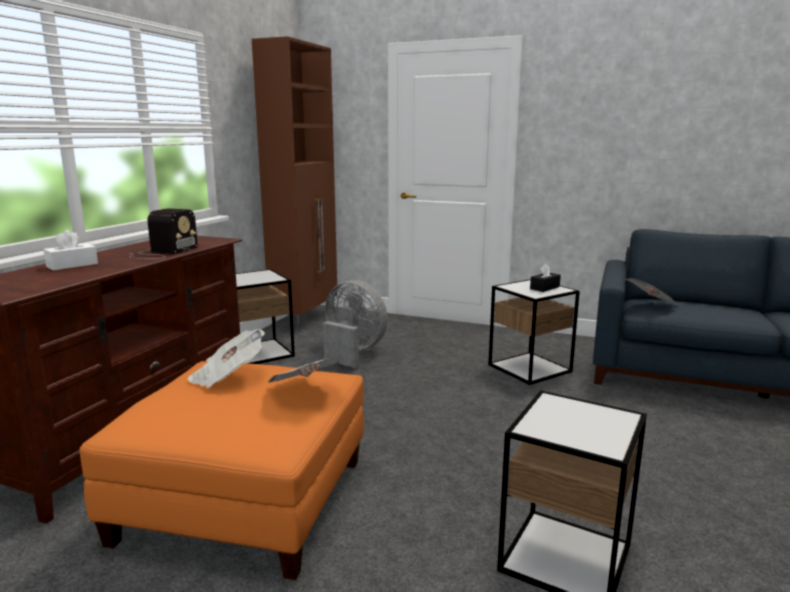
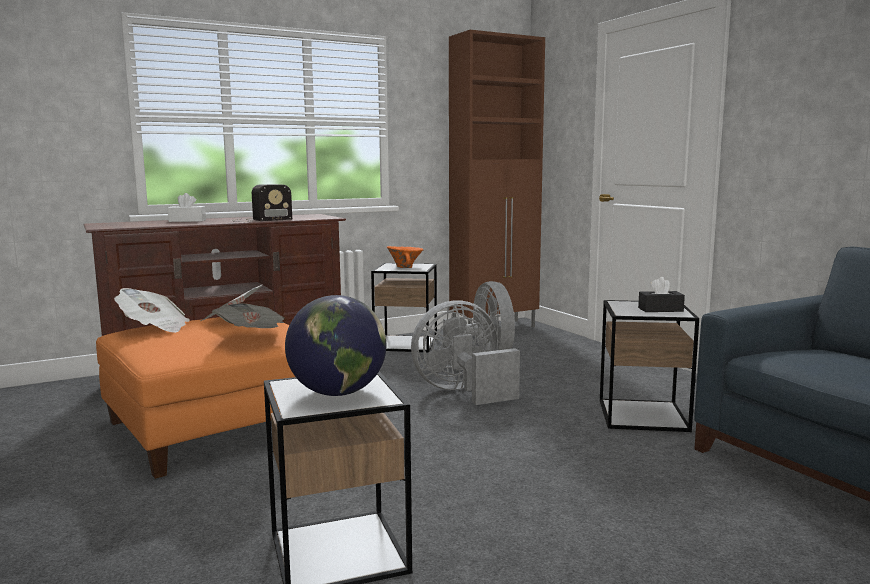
camera: 40 degrees right, 5 degrees down
newspaper [626,278,678,304] -> newspaper moved to [114,288,190,333]
none -> globe [285,295,386,396]
none -> orange bowl [387,246,423,268]
none -> grey fan [411,300,520,405]

